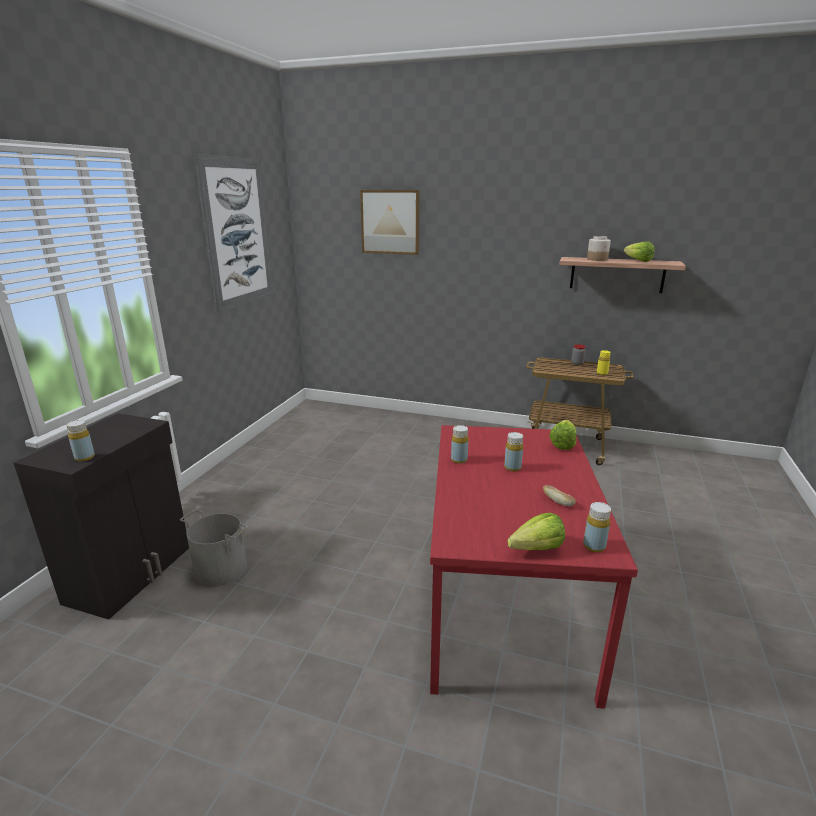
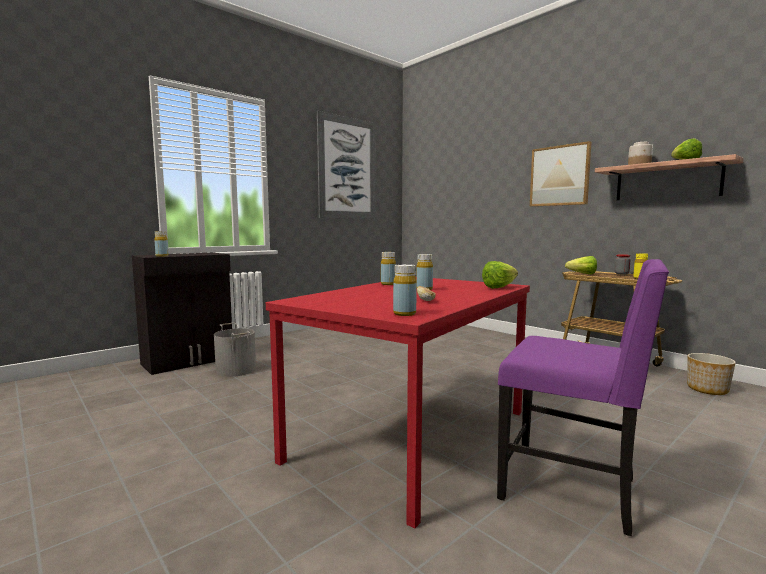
camera: 30 degrees right, 15 degrees down
picture [360,190,420,255] -> picture moved to [530,141,592,207]
lettuce [507,513,565,550] -> lettuce moved to [565,256,597,274]
none -> purple chair [497,259,669,536]
none -> planter [687,353,736,395]

